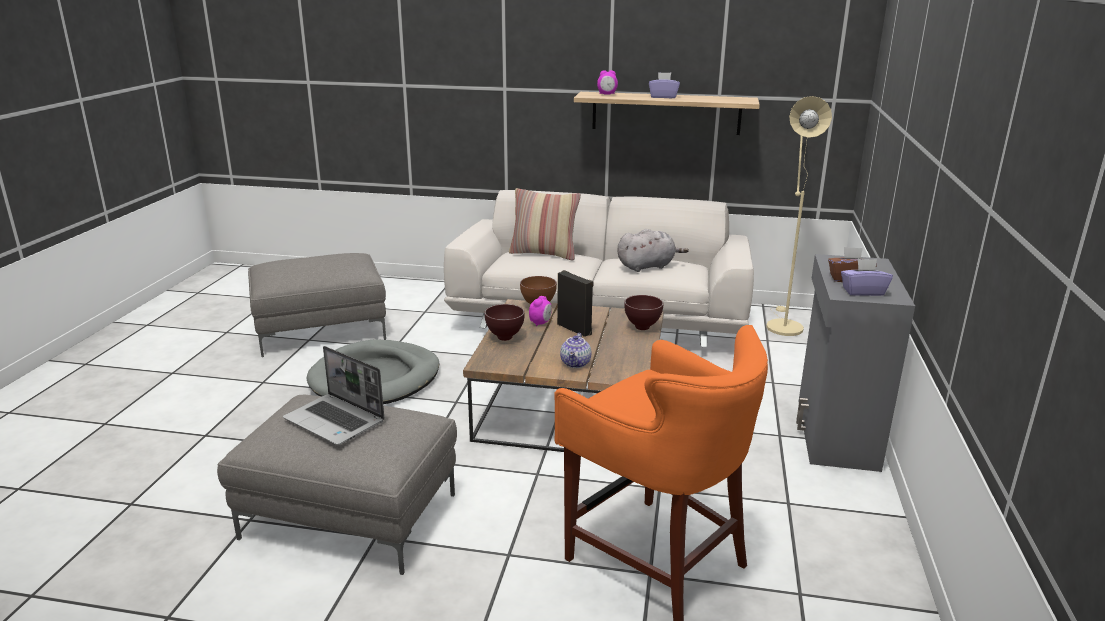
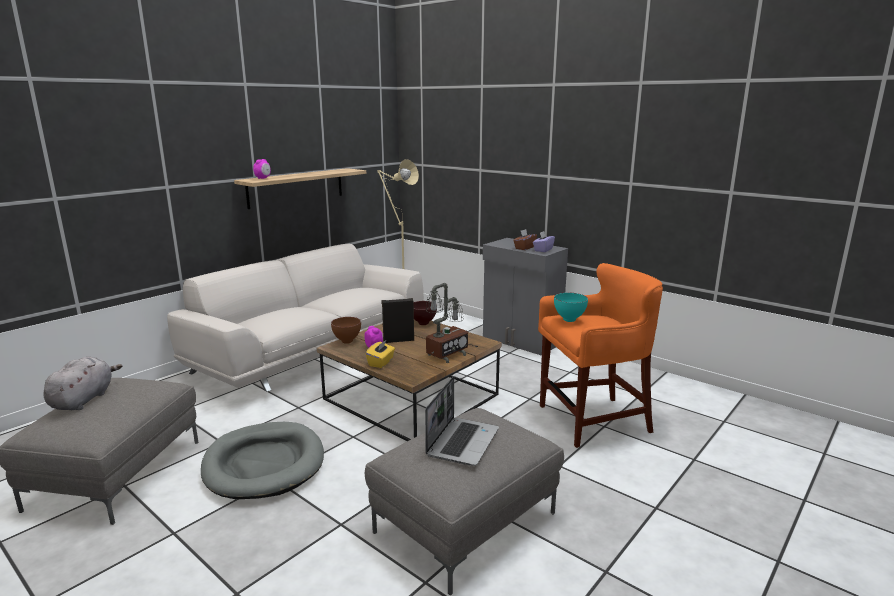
camera: 60 degrees left, 5 degrees down
laptop [283,346,385,445] -> laptop turned 45 degrees counterclockwise [425,376,499,466]
brown bowl [485,304,525,341] -> yellow tissue box [366,340,395,368]
pillow [509,188,581,260] -> none
teapot [560,333,591,368] -> table lamp [426,283,478,363]
grey plush toy [617,229,689,272] -> grey plush toy moved to [43,357,122,410]
purple tissue box [649,72,680,98] -> none
none -> turquoise bowl [554,293,588,322]

